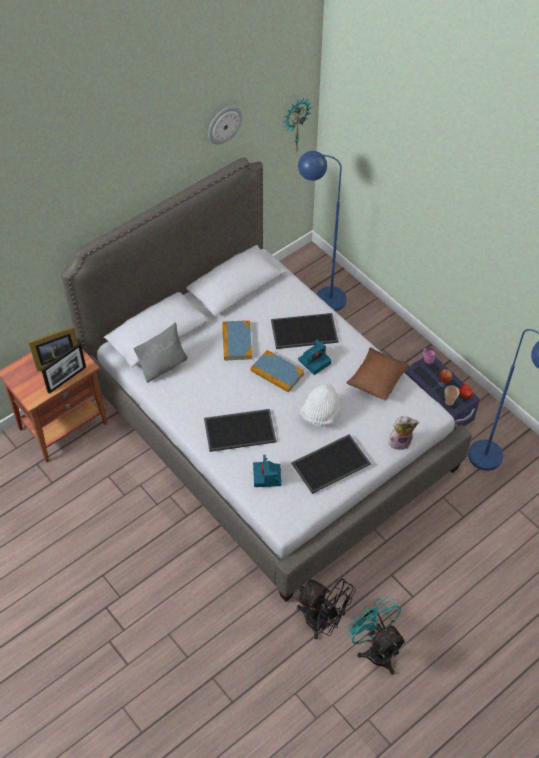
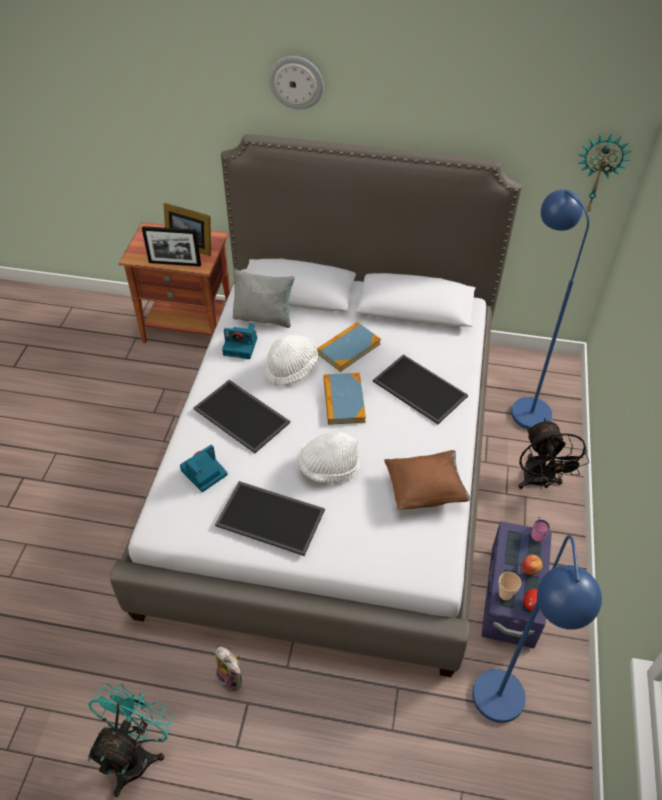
camera: 50 degrees right, 5 degrees down
wall clock [208,106,243,145] -> wall clock moved to [269,56,324,110]
black fan [296,578,356,639] -> black fan moved to [518,418,589,489]
camera [298,340,331,375] -> camera moved to [222,323,257,359]
plush toy [389,416,419,450] -> plush toy moved to [215,647,242,692]
none -> white hat [266,335,318,386]

